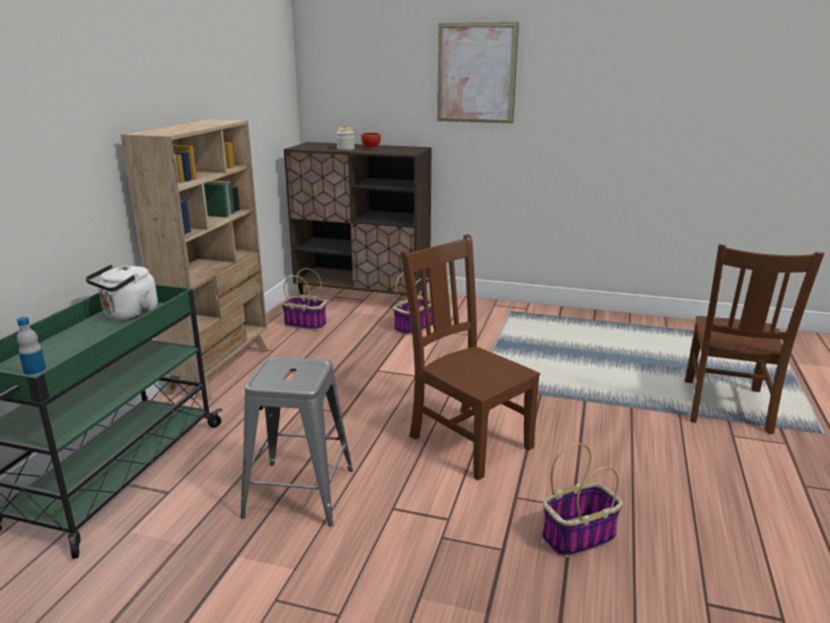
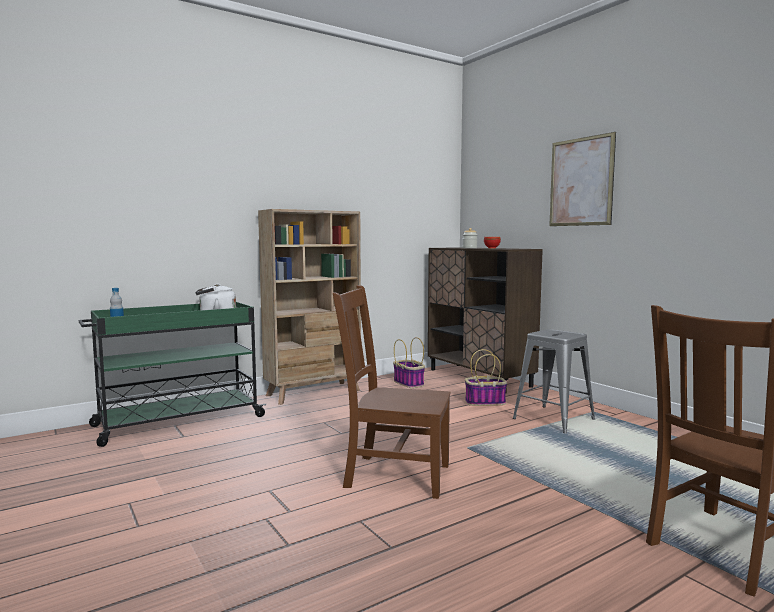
camera: 40 degrees right, 15 degrees down
grey stool [240,357,353,527] -> grey stool moved to [513,329,595,433]
brown chair [401,234,540,480] -> brown chair turned 75 degrees counterclockwise [333,285,450,499]
basket [542,443,623,558] -> none

